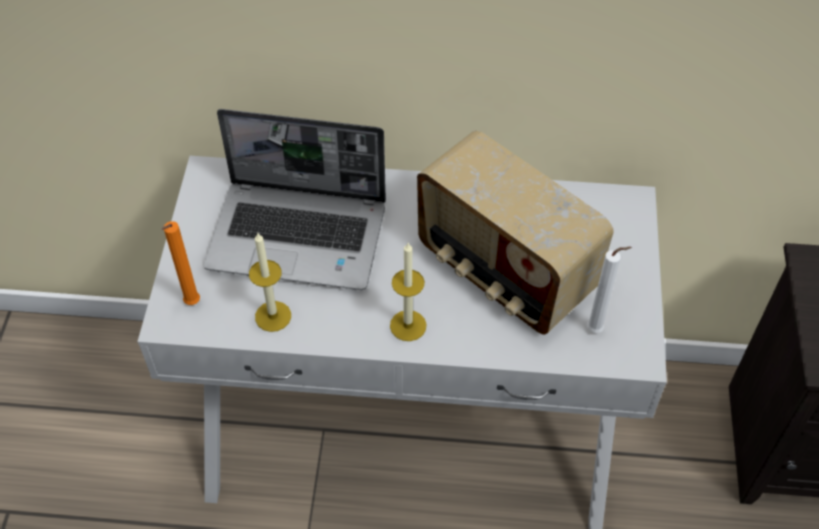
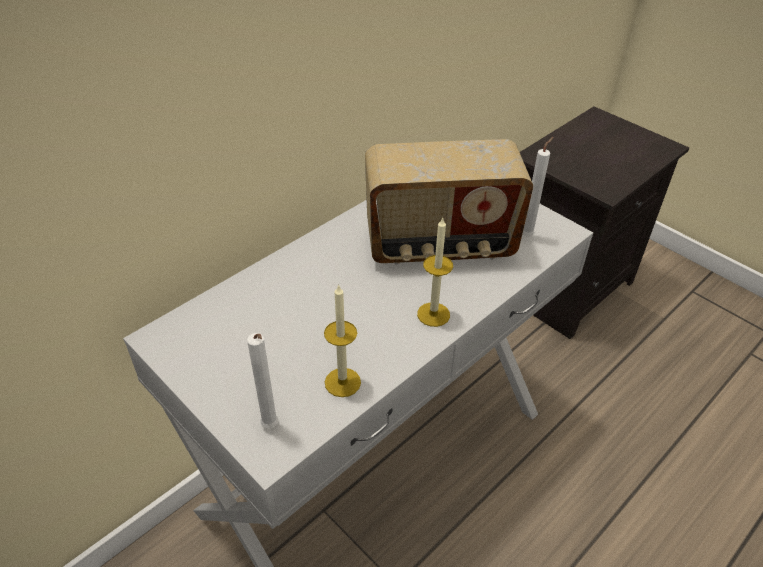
camera: 50 degrees left, 10 degrees down
orange candle [162,221,200,305] -> white candle [247,333,279,428]
laptop [204,109,386,290] -> none

